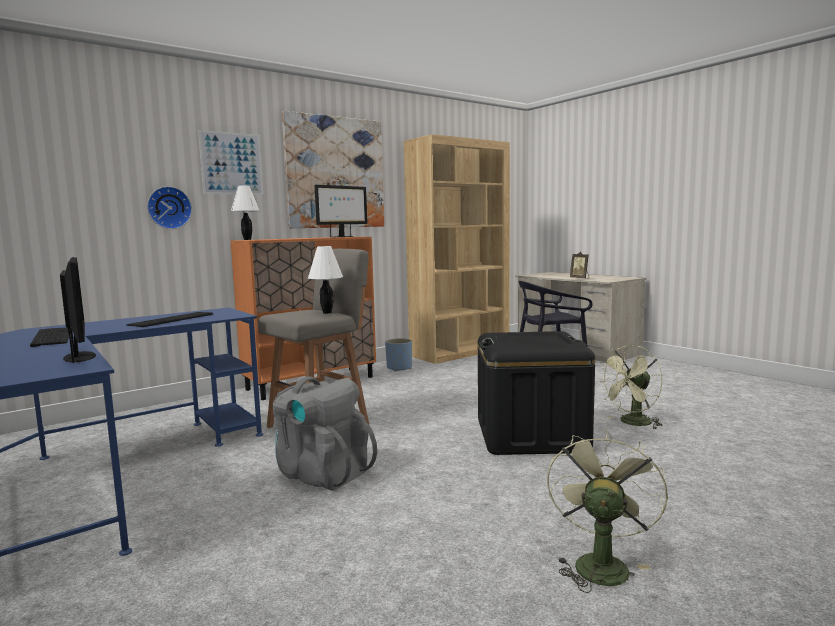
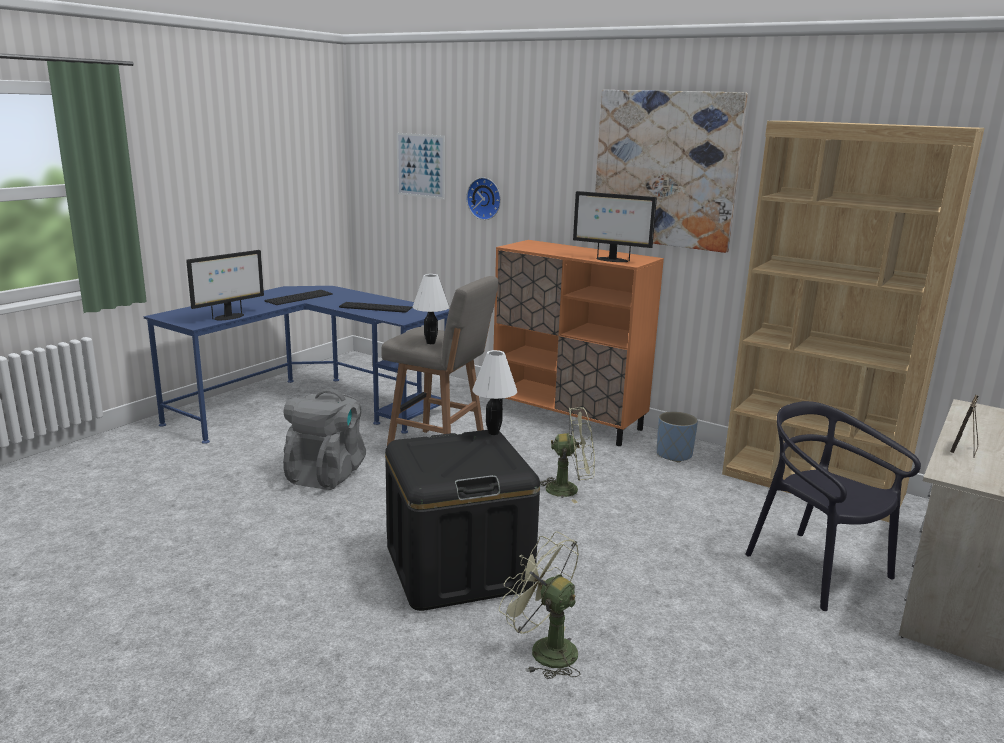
camera: 70 degrees right, 10 degrees up
picture [198,130,263,195] -> picture moved to [397,133,445,199]
white table lamp [231,185,260,240] -> white table lamp moved to [472,350,517,435]
green fan [547,429,668,593] -> green fan moved to [540,407,595,504]

